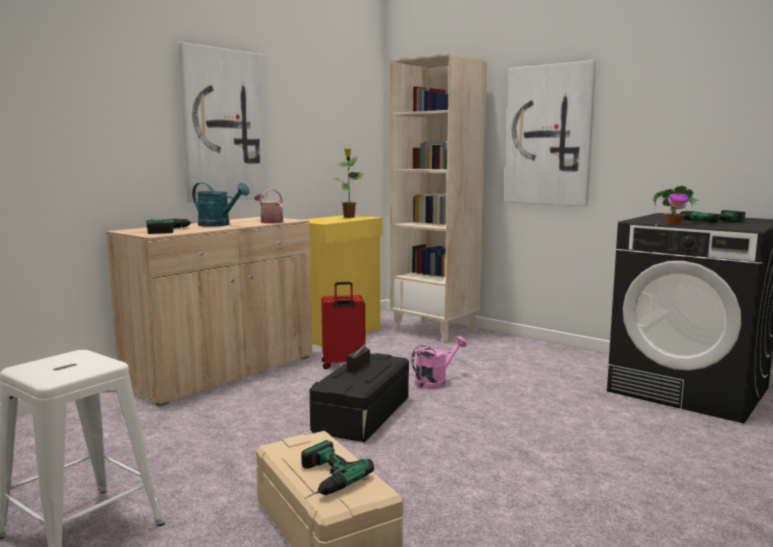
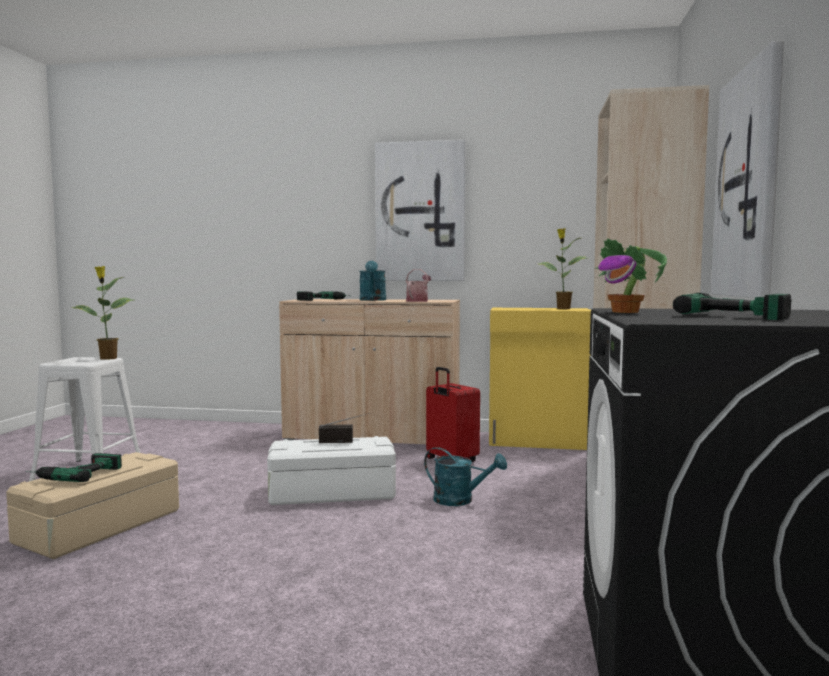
camera: 60 degrees right, 5 degrees down
black storage box [310,353,409,442] -> white storage box [267,436,396,505]
pink watering can [411,336,467,389] -> turquoise watering can [424,447,507,506]
none -> potted plant [71,266,133,360]

